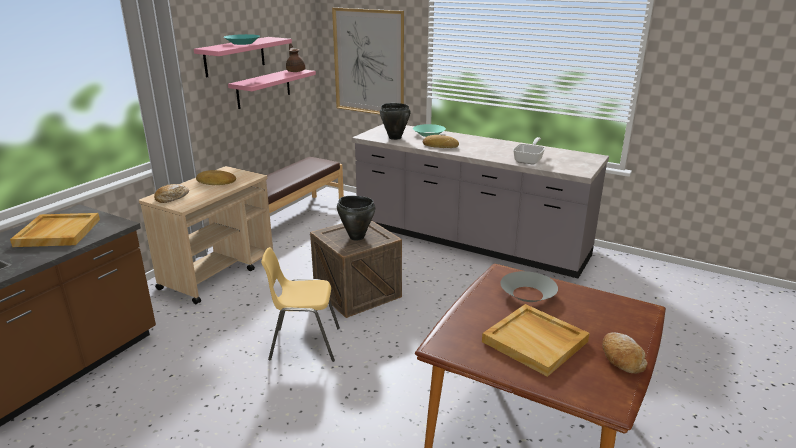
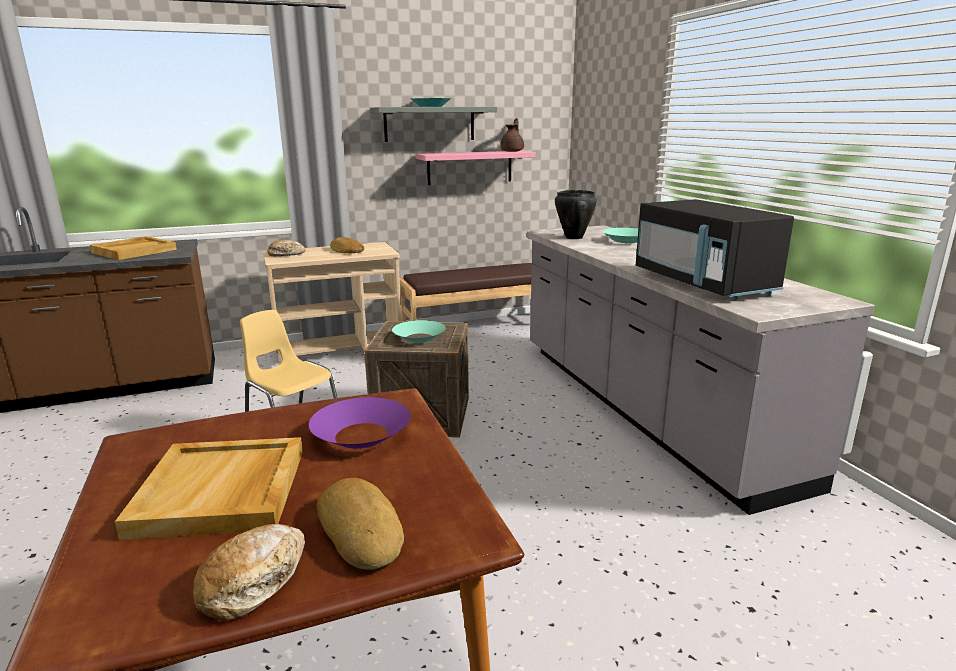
camera: 40 degrees right, 5 degrees down
pink shelf [194,37,292,78] -> grey shelf [371,107,497,142]
picture [332,7,404,114] -> none
black cooking pot [337,196,375,240] -> turquoise bowl [392,320,446,343]
bread [423,135,459,148] -> bread moved to [317,478,404,570]
grey bowl [500,271,558,302] -> purple bowl [309,397,410,449]
frying pan [513,137,545,165] -> black microwave [636,199,794,301]

